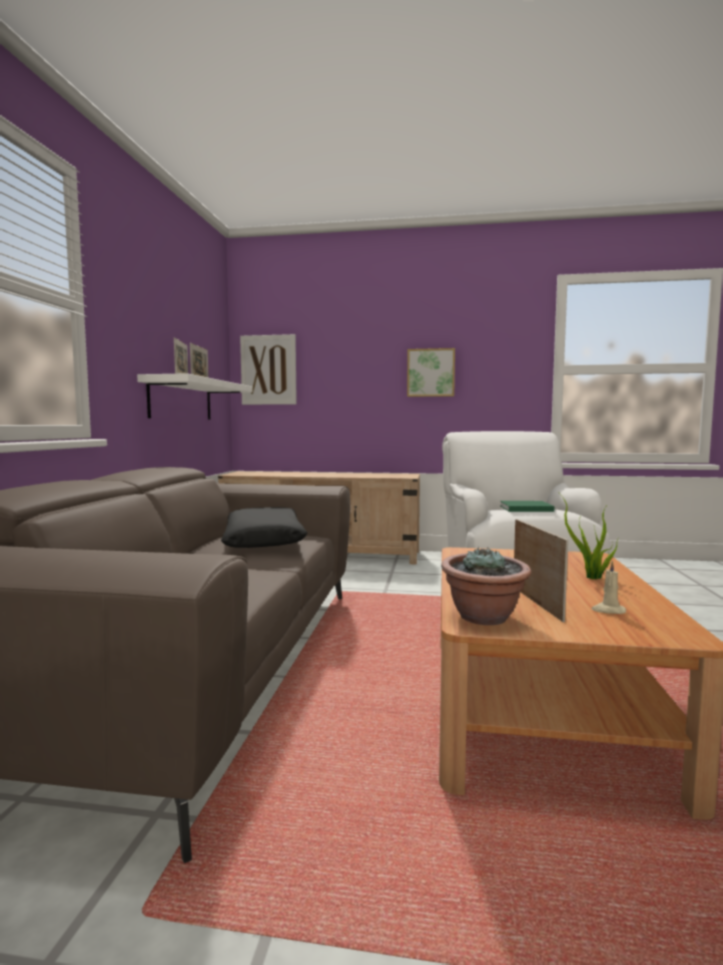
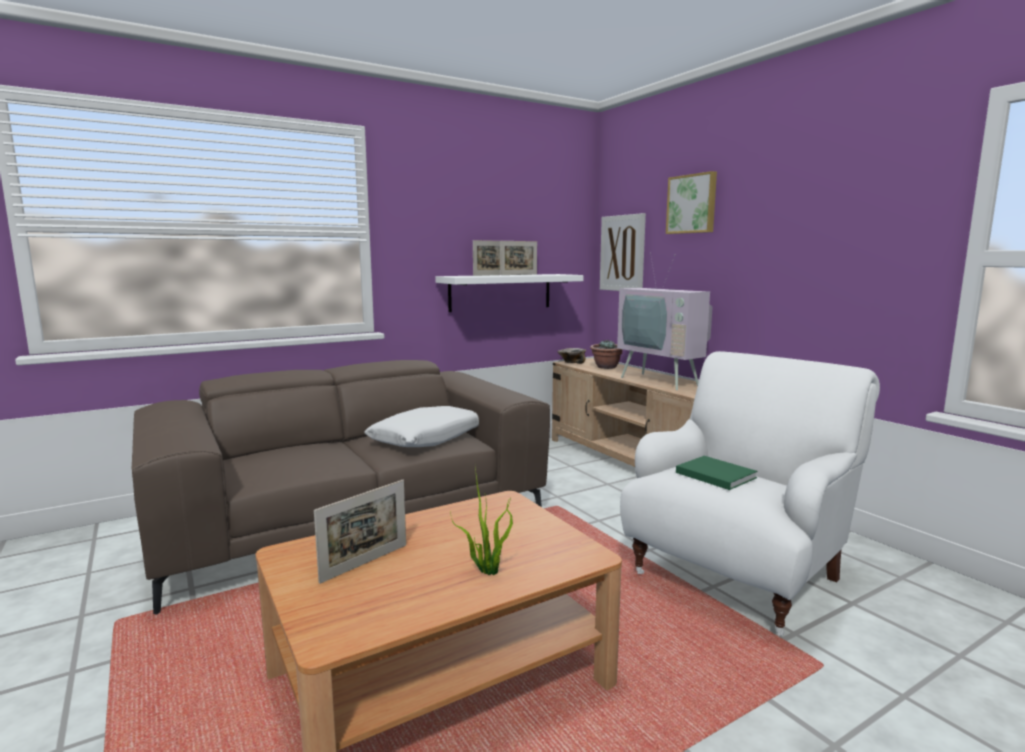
camera: 50 degrees right, 5 degrees up
black pillow [221,507,307,548] -> white pillow [364,406,479,447]
picture [407,348,455,397] -> picture moved to [666,171,717,234]
potted plant [441,547,531,625] -> potted plant moved to [590,340,623,369]
beige candle [591,561,626,614] -> none
none -> bowl [557,348,586,364]
none -> television [617,253,713,390]

